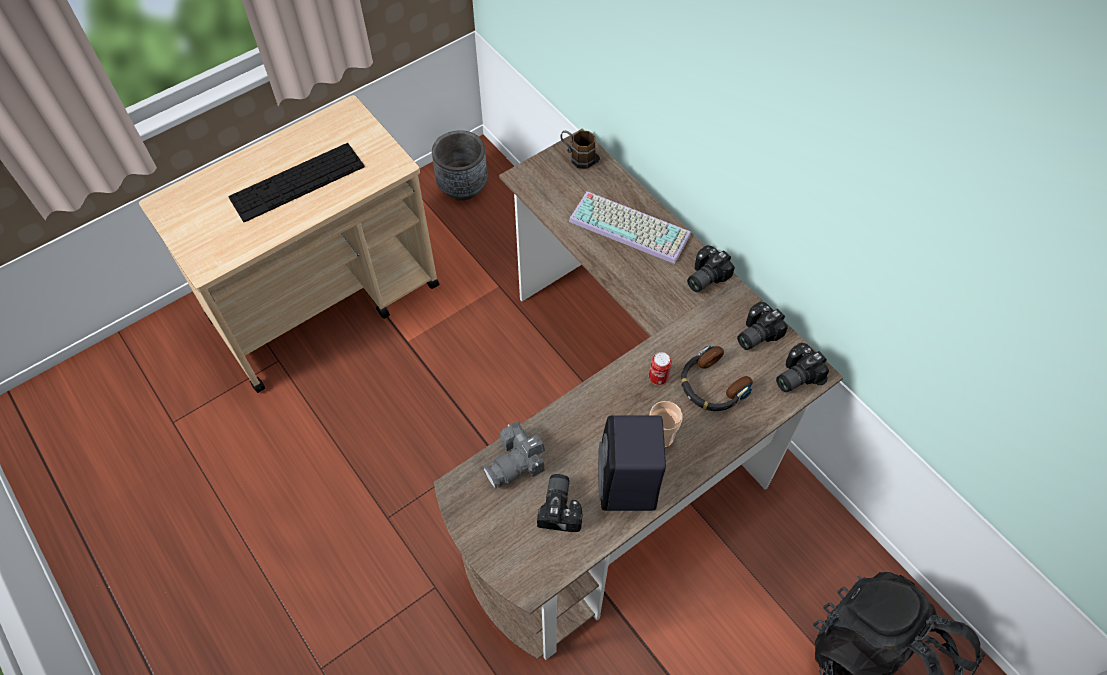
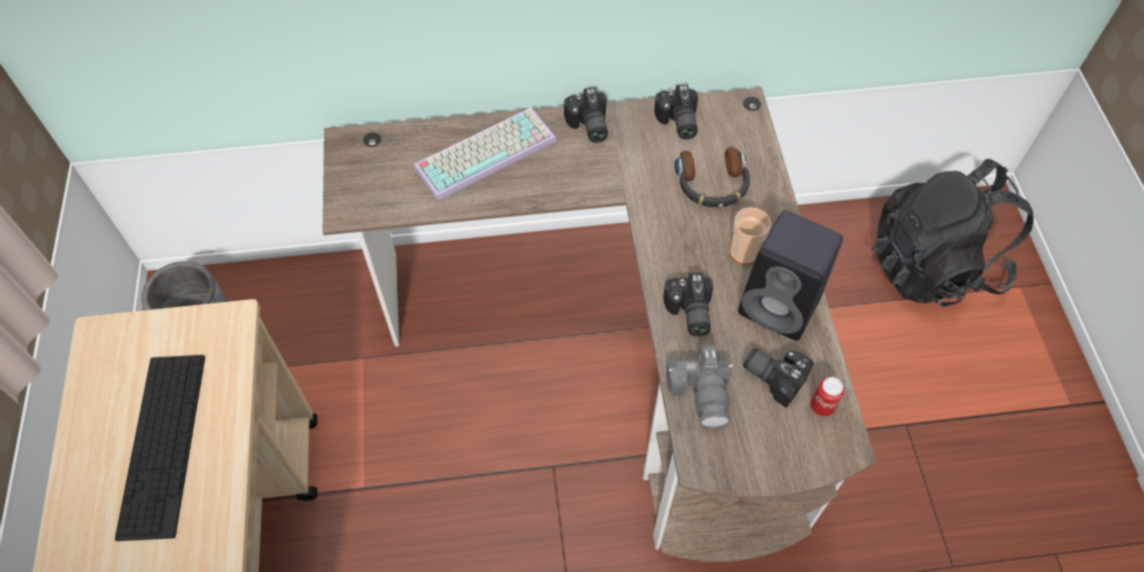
camera: 60 degrees left, 0 degrees up
brown mug [560,131,596,169] -> none
can [649,352,672,385] -> can moved to [810,377,845,416]
camera [776,343,829,392] -> camera moved to [663,272,713,336]

